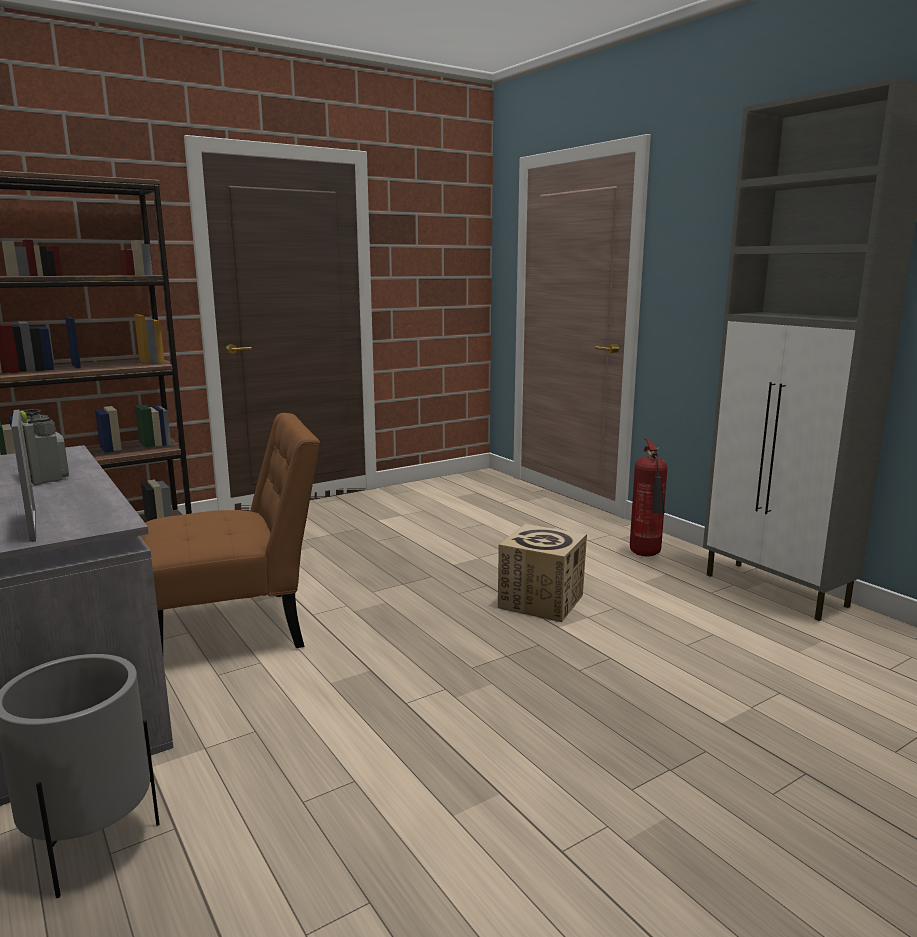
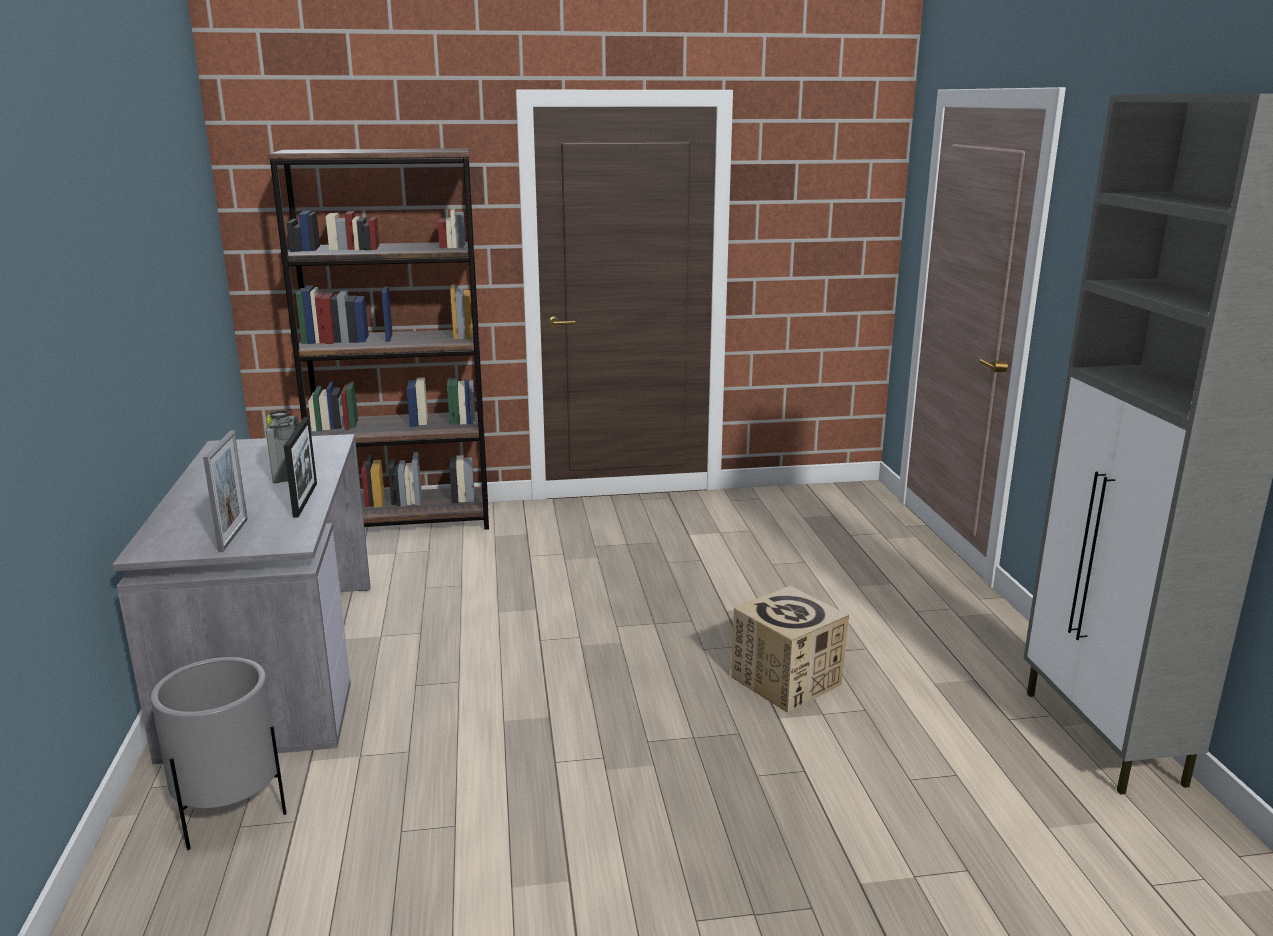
camera: 25 degrees right, 5 degrees up
brown chair [140,413,320,653] -> none
fire extinguisher [630,438,667,557] -> none
none -> picture frame [284,417,317,518]

